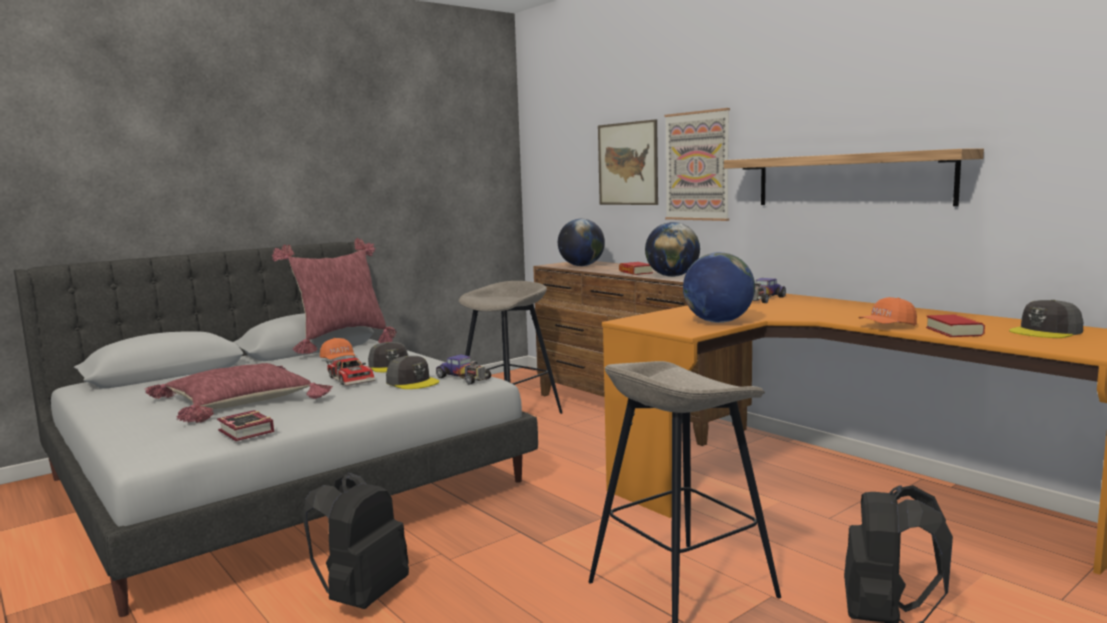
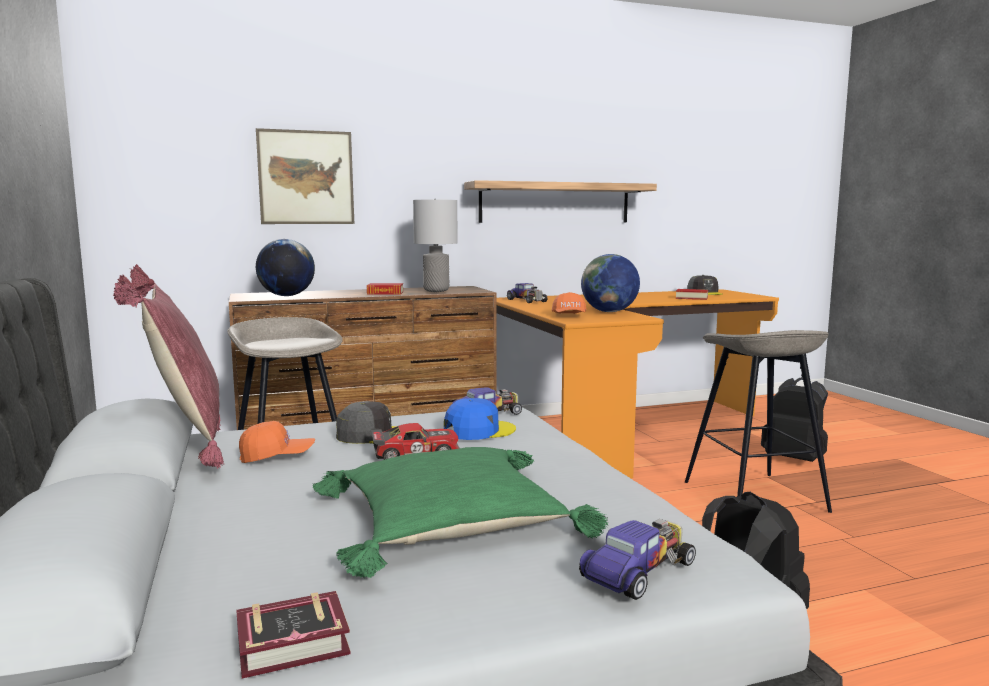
camera: 70 degrees left, 0 degrees up
red pillow [145,363,333,423] -> green pillow [312,447,608,578]
book [217,410,274,441] -> book moved to [236,591,351,679]
grey cap [386,356,439,389] -> blue cap [444,398,516,440]
globe [645,222,700,277] -> grey table lamp [413,199,458,292]
picture [665,108,730,221] -> none
orange cap [859,297,917,326] -> orange cap moved to [552,292,586,314]
none -> toy car [579,519,696,600]

